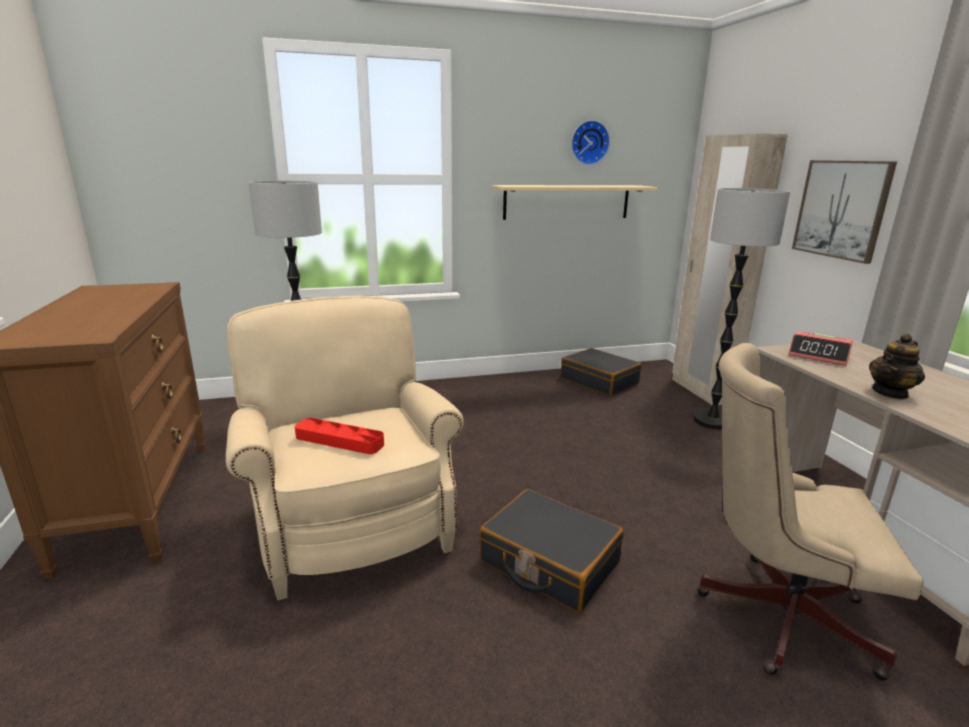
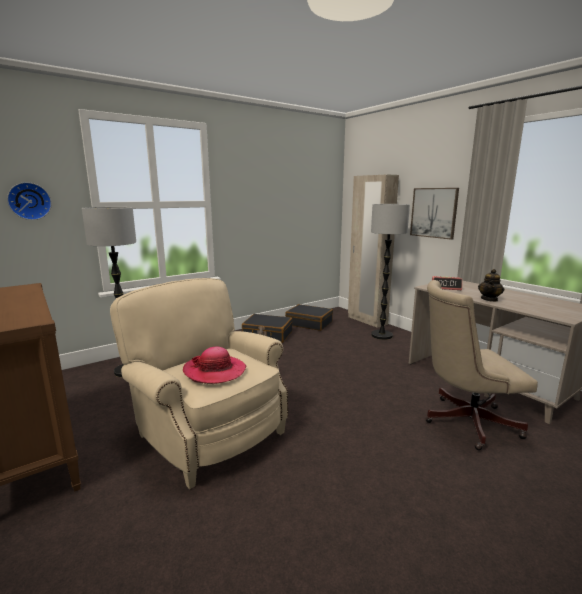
camera: 20 degrees left, 5 degrees down
red tray [295,418,384,454] -> hat [183,346,247,384]
black suitcase [479,489,624,613] -> black suitcase moved to [242,314,292,343]
beige shelf [492,185,658,220] -> none
wall clock [571,120,610,165] -> wall clock moved to [7,182,52,220]

